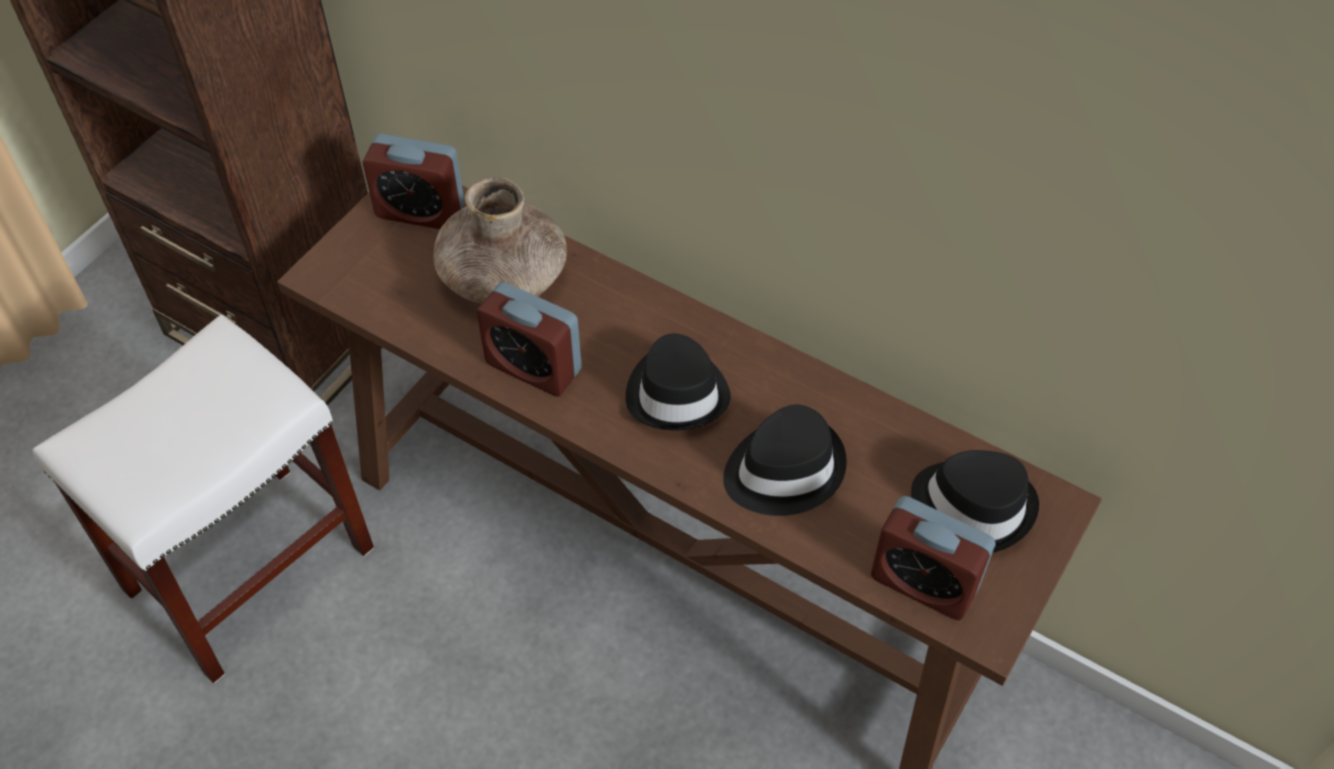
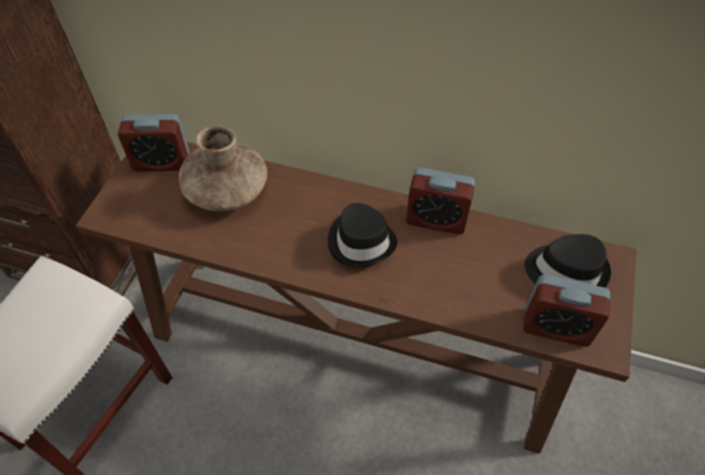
camera: 15 degrees left, 0 degrees up
alarm clock [477,282,582,397] -> alarm clock moved to [406,167,475,235]
black hat [723,405,847,516] -> none

